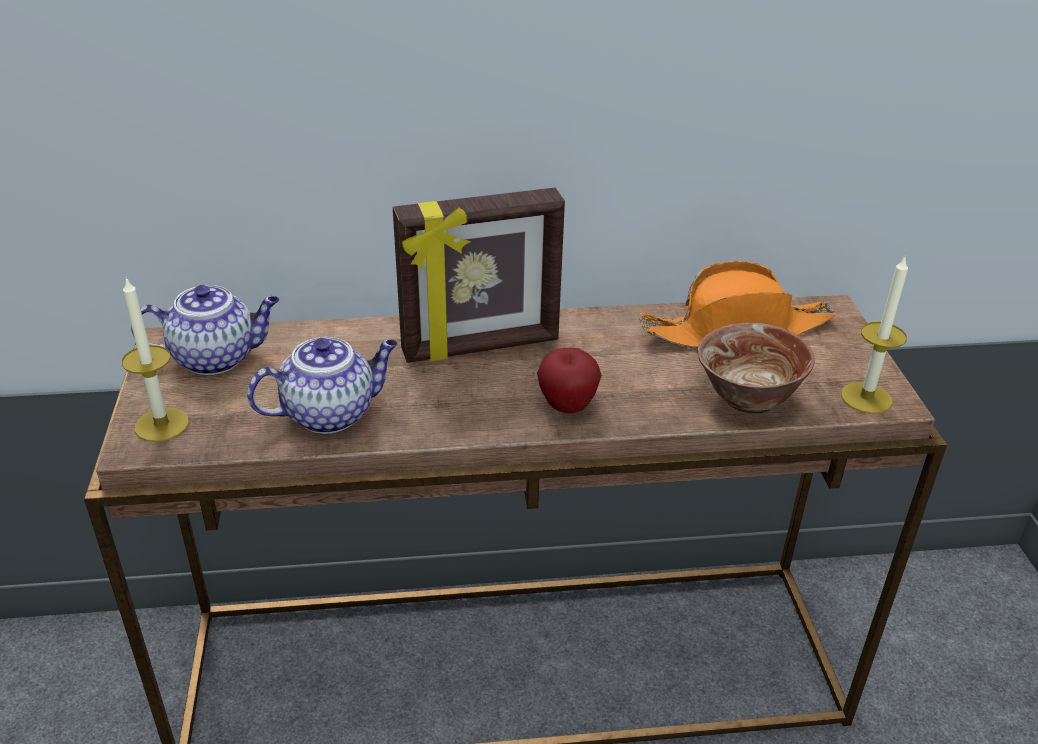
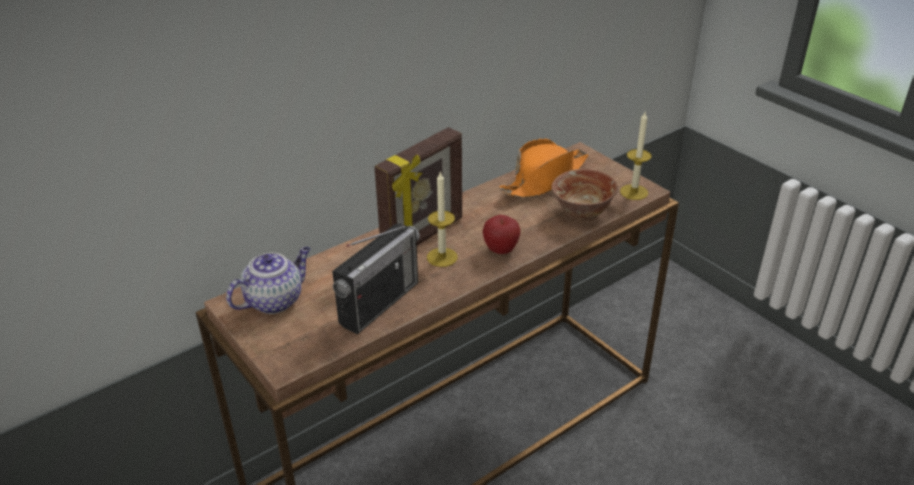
camera: 30 degrees left, 0 degrees up
candle [122,277,189,442] -> candle moved to [427,172,458,267]
teapot [247,337,398,434] -> radio [332,223,420,334]

